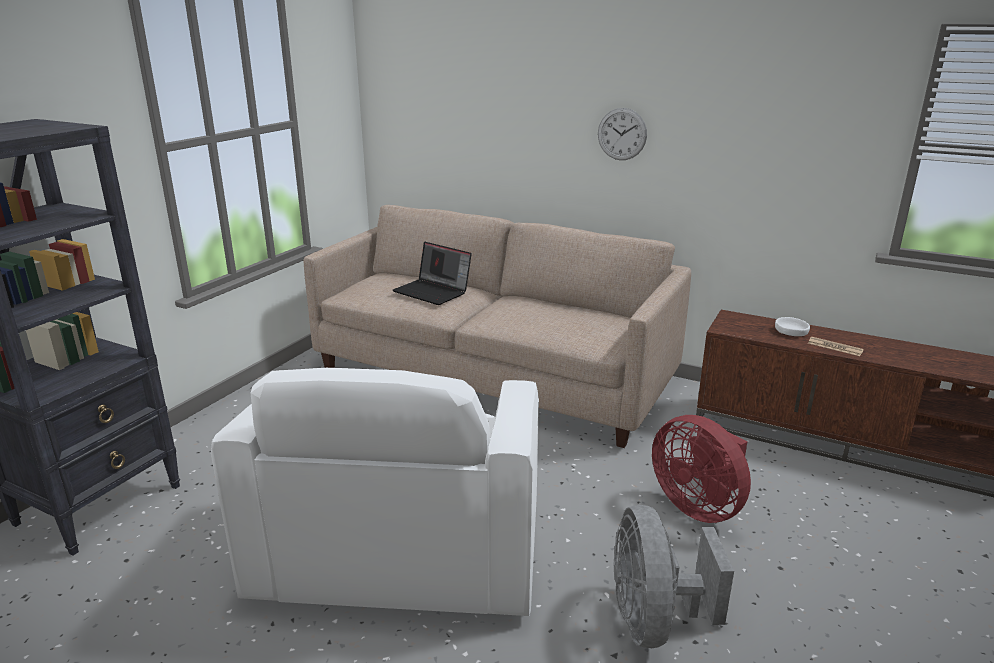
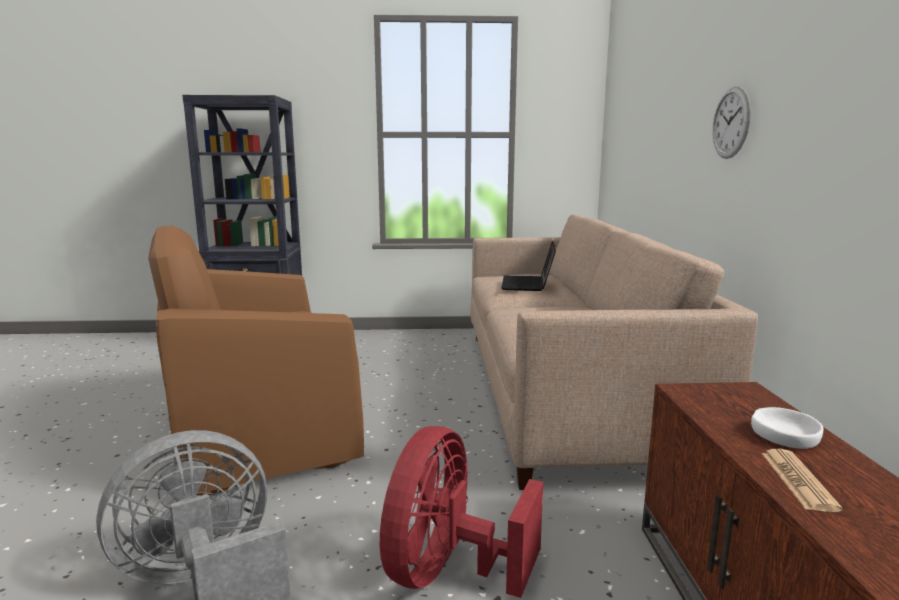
camera: 60 degrees right, 10 degrees down
white armchair [211,368,539,616] -> brown armchair [148,226,364,496]

